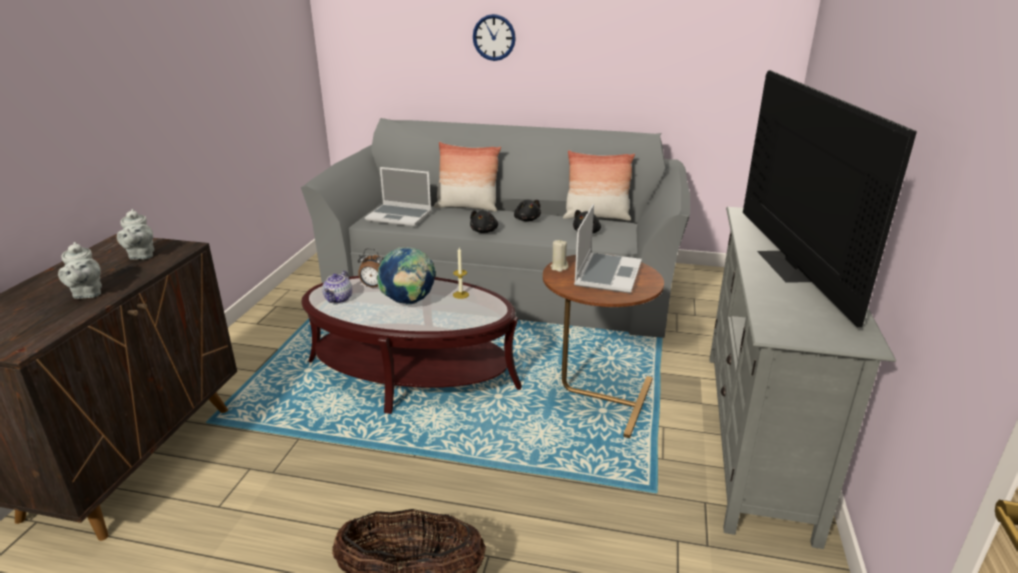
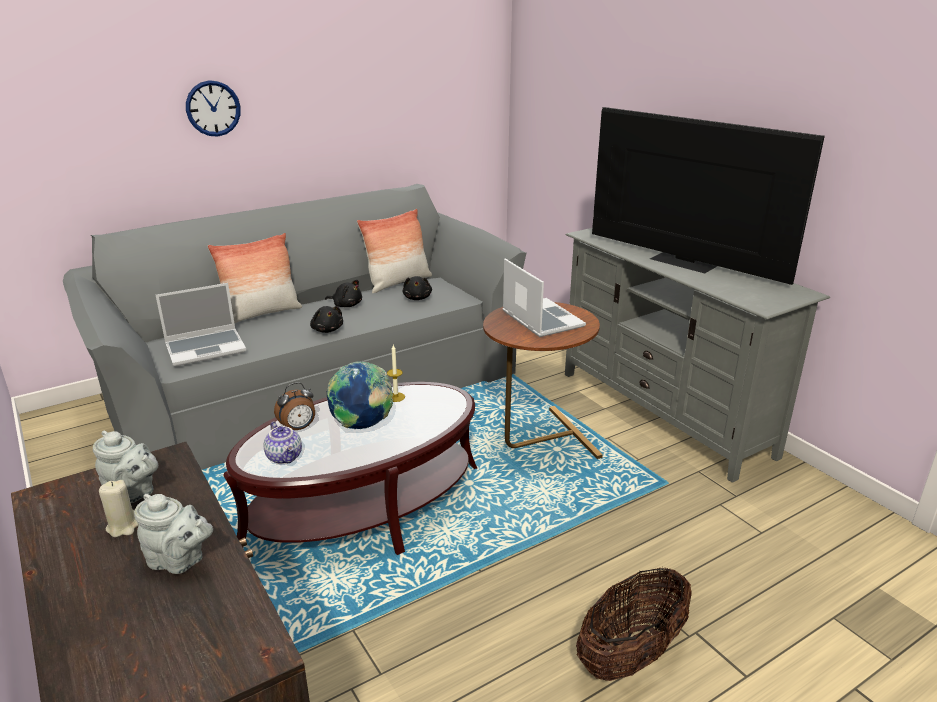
camera: 45 degrees left, 0 degrees up
beige candle [551,239,568,272] -> beige candle moved to [99,480,139,537]

